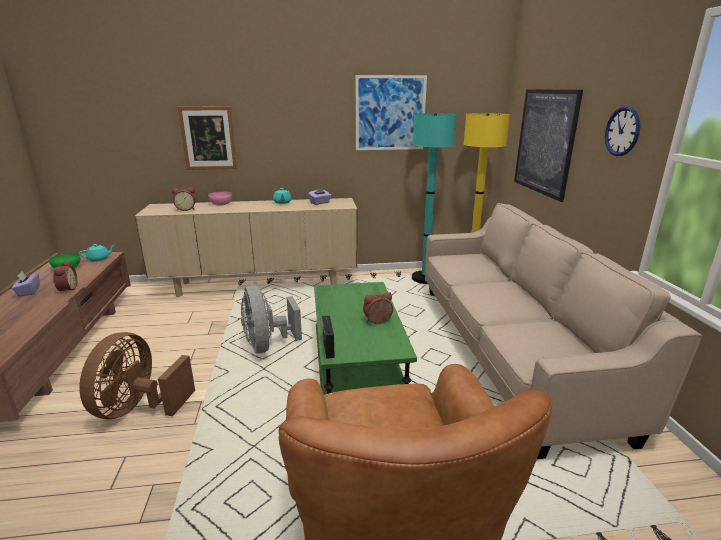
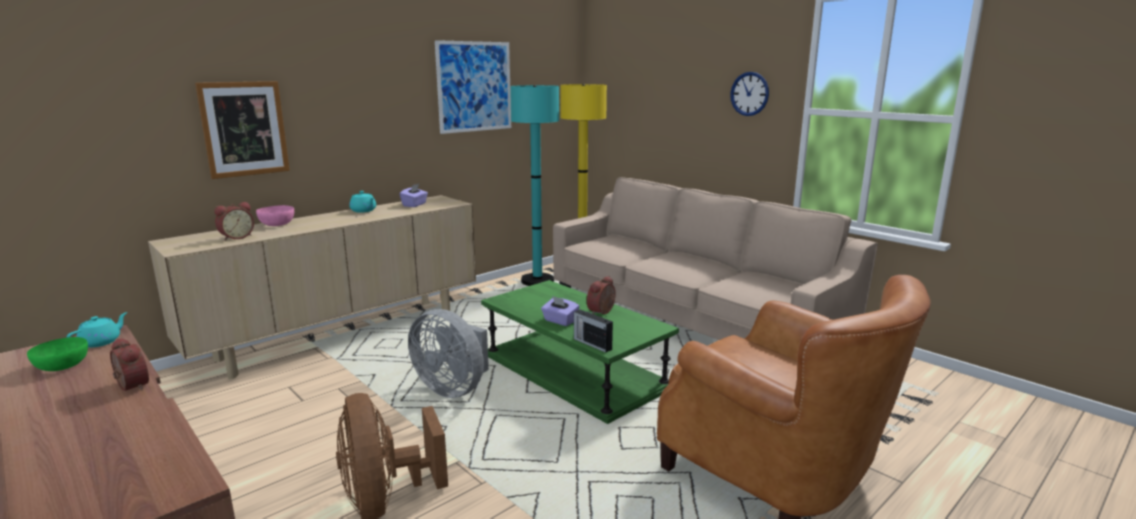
camera: 35 degrees left, 5 degrees down
purple tissue box [12,271,40,297] -> purple tissue box moved to [541,296,580,326]
picture [514,89,583,202] -> none

